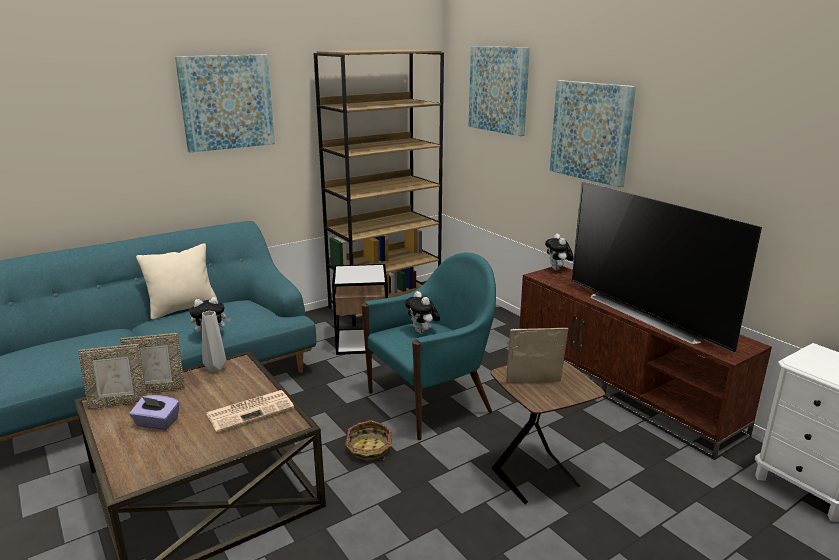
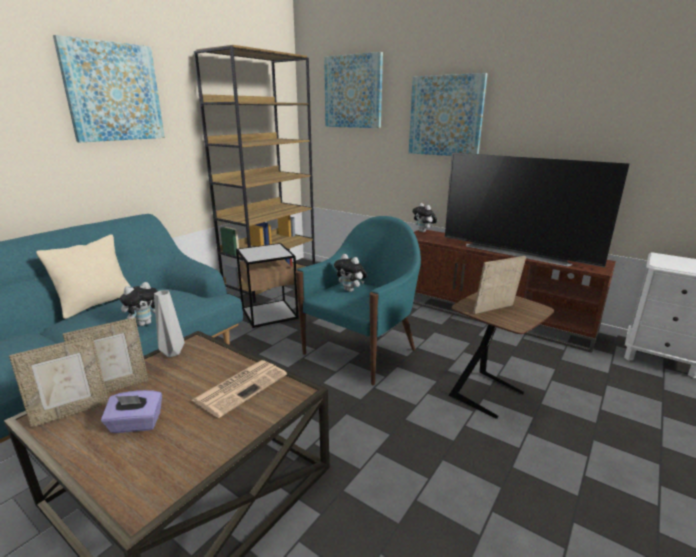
camera: 20 degrees left, 0 degrees up
basket [345,420,392,461] -> none

